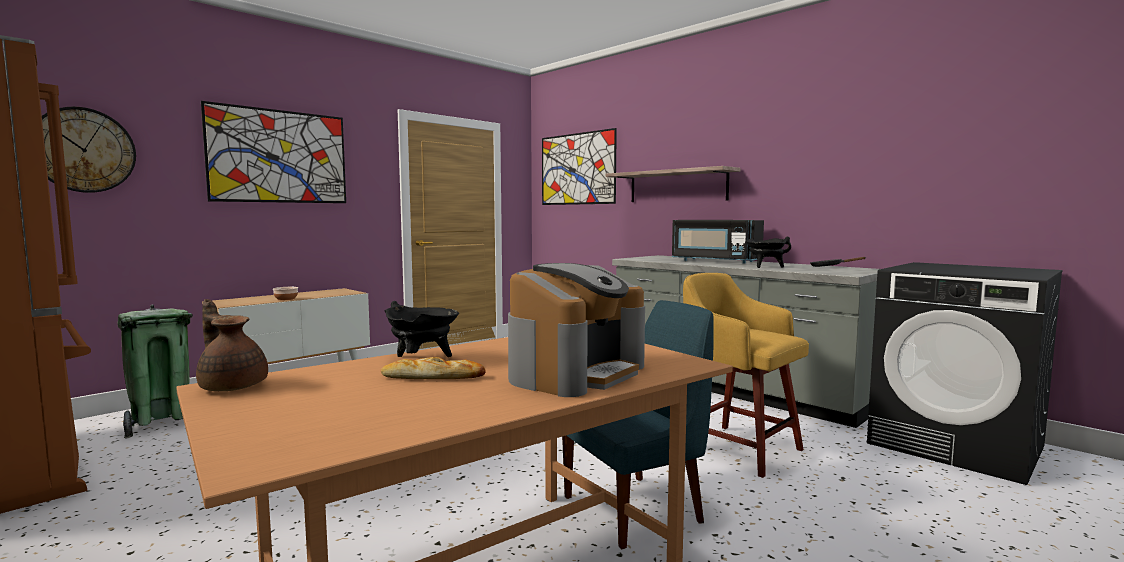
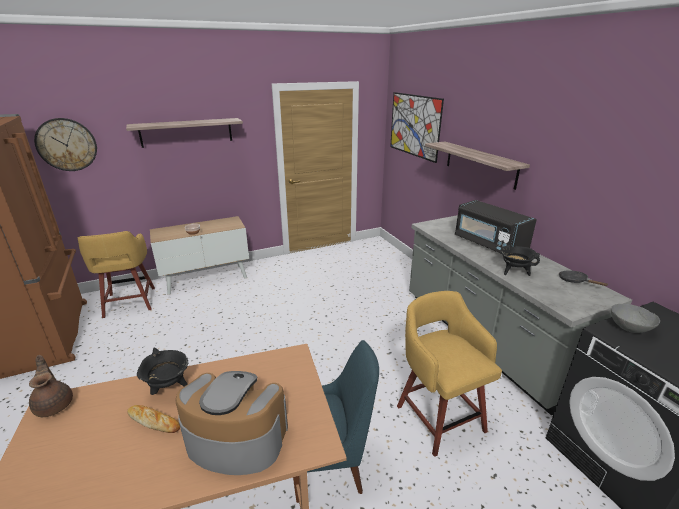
camera: 20 degrees right, 20 degrees up
green trash can [118,304,193,438] -> yellow stool [78,231,155,318]
picture [201,101,346,203] -> shelf [126,118,243,148]
coffee machine [508,263,645,397] -> coffee machine turned 135 degrees counterclockwise [176,371,288,475]
none -> grey bowl [611,304,660,333]

